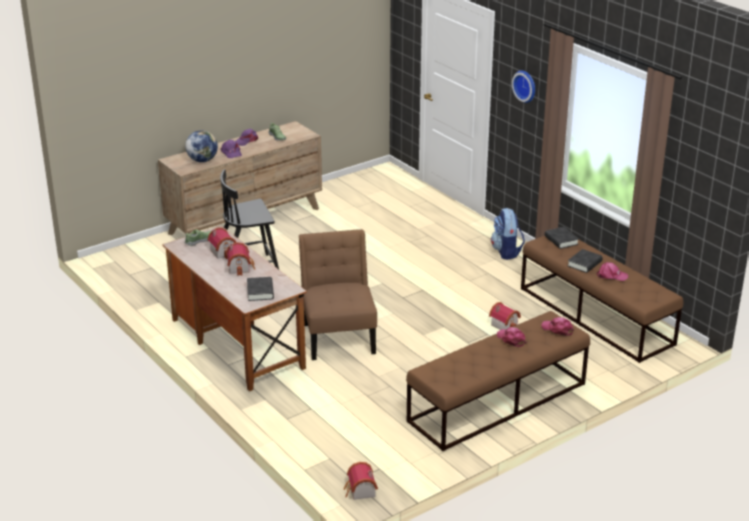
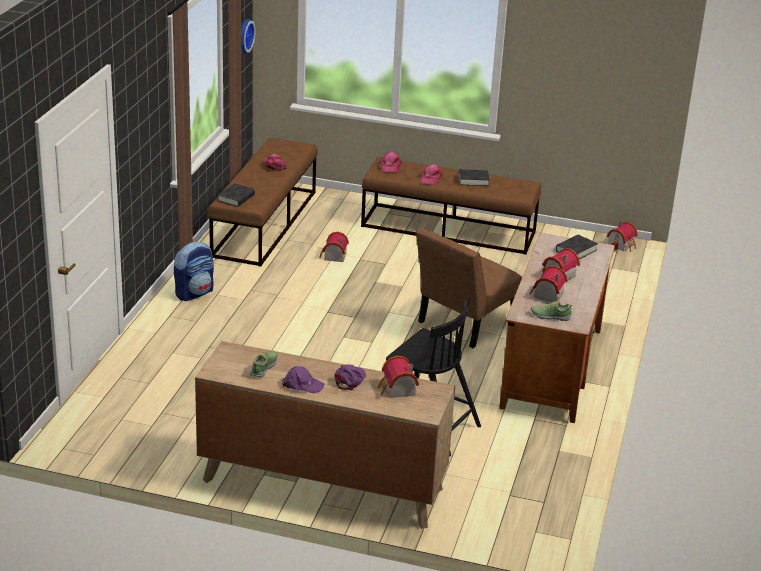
camera: 130 degrees left, 0 degrees up
globe [185,130,218,162] -> toy house [378,356,419,398]
wall clock [512,71,535,103] -> wall clock moved to [241,19,256,54]
black book [568,249,603,273] -> black book moved to [458,169,490,186]

